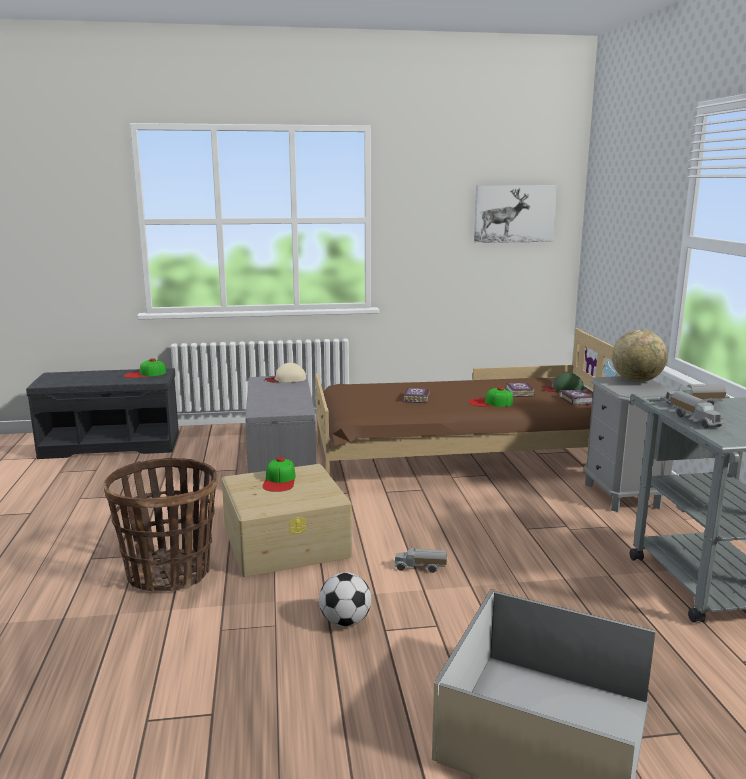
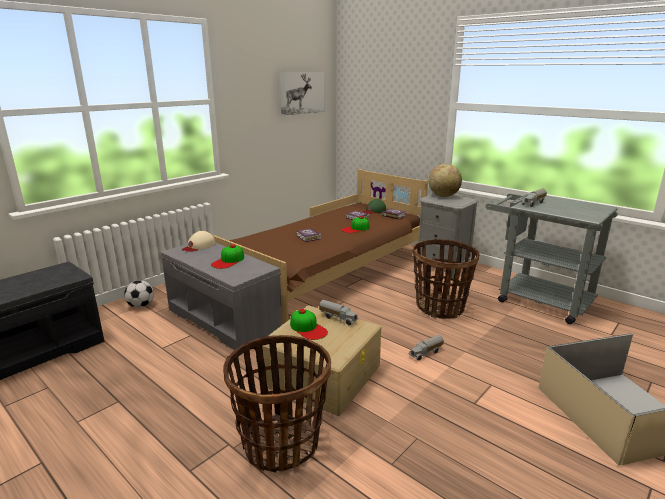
camera: 40 degrees left, 5 degrees up
cap [124,358,166,378] -> cap moved to [211,244,244,269]
football [319,572,371,627] -> football moved to [124,280,154,308]
toy truck [670,391,725,429] -> toy truck moved to [319,300,359,325]
none -> basket [412,239,479,319]

